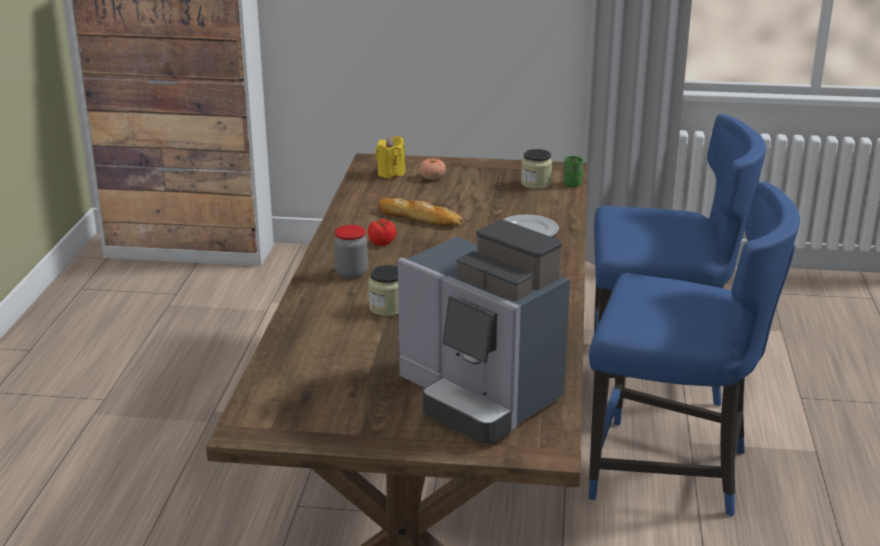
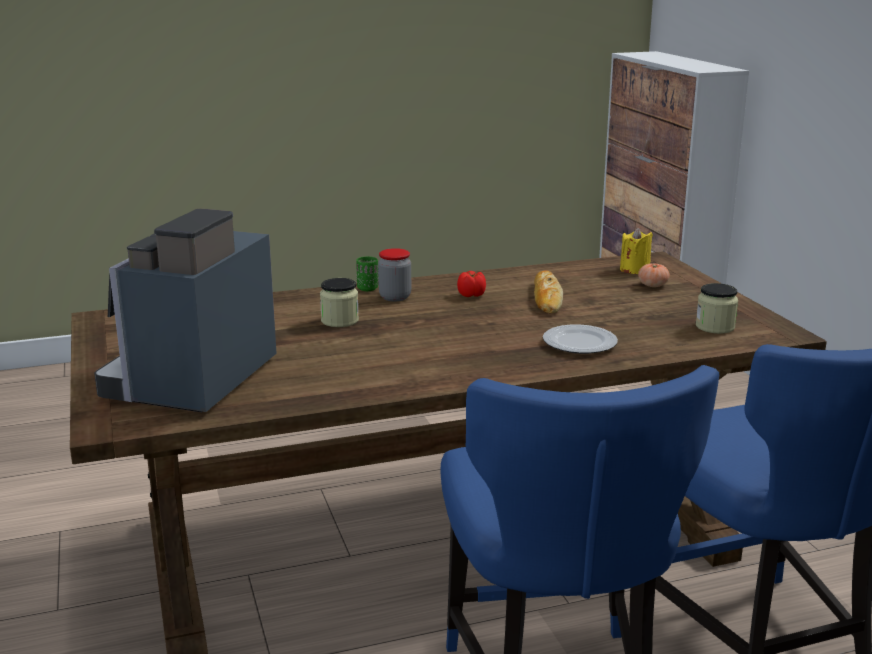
camera: 65 degrees right, 5 degrees down
green cup [563,156,583,187] -> green cup moved to [356,256,378,291]

